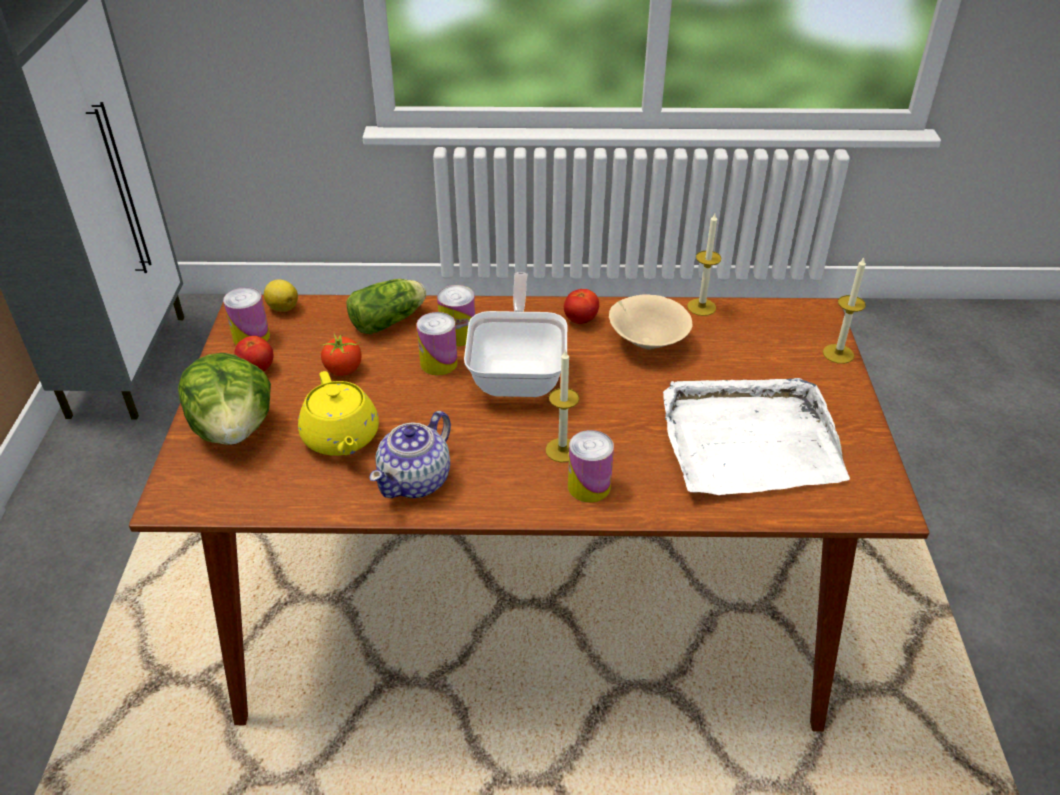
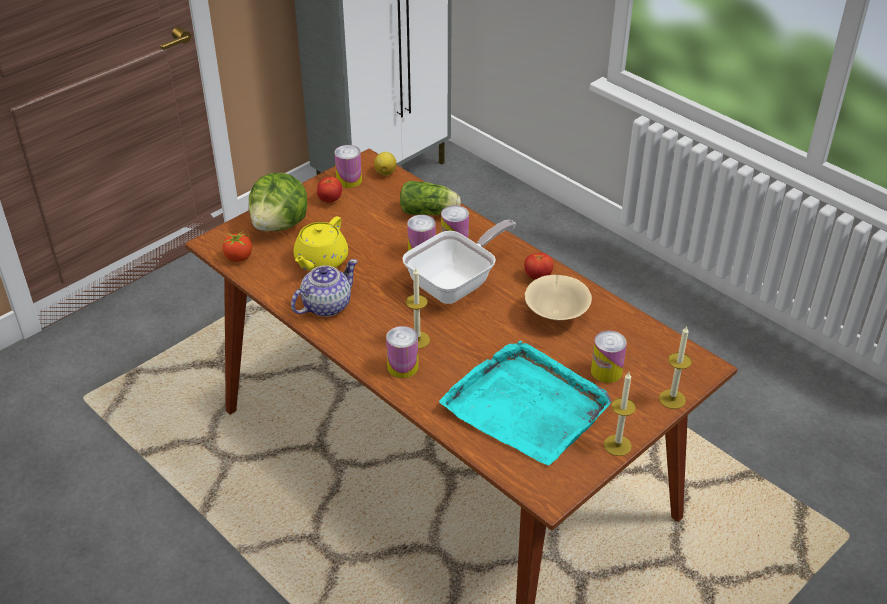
camera: 45 degrees right, 0 degrees up
tomato [321,334,361,376] -> tomato moved to [222,231,252,262]
teapot [370,411,451,498] -> teapot turned 150 degrees clockwise [291,259,358,317]
white tray [663,378,850,495] -> turquoise tray [439,341,612,465]
candle [687,213,721,316] -> candle moved to [604,372,636,456]
none -> can [591,330,627,383]

